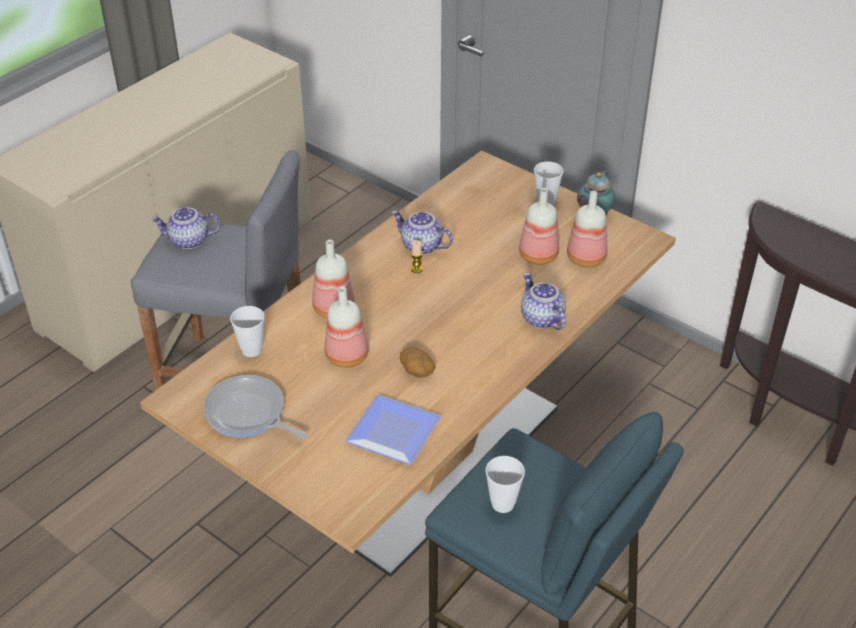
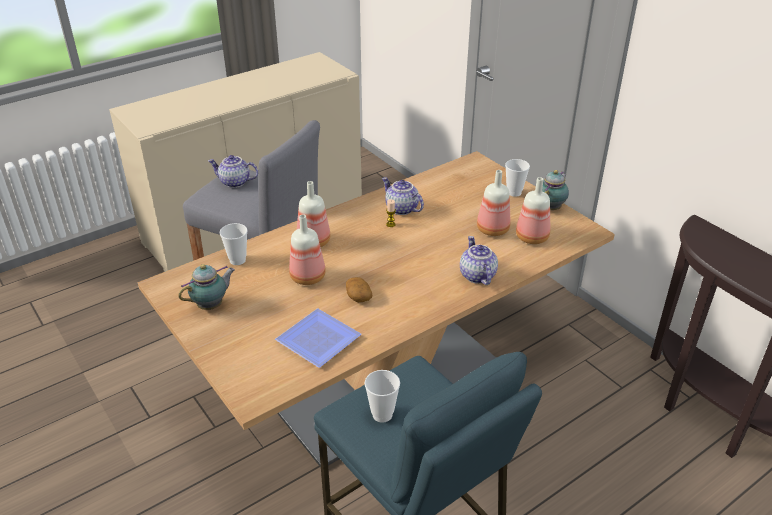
camera: 15 degrees right, 5 degrees down
frying pan [203,375,307,439] -> teapot [178,264,235,310]

